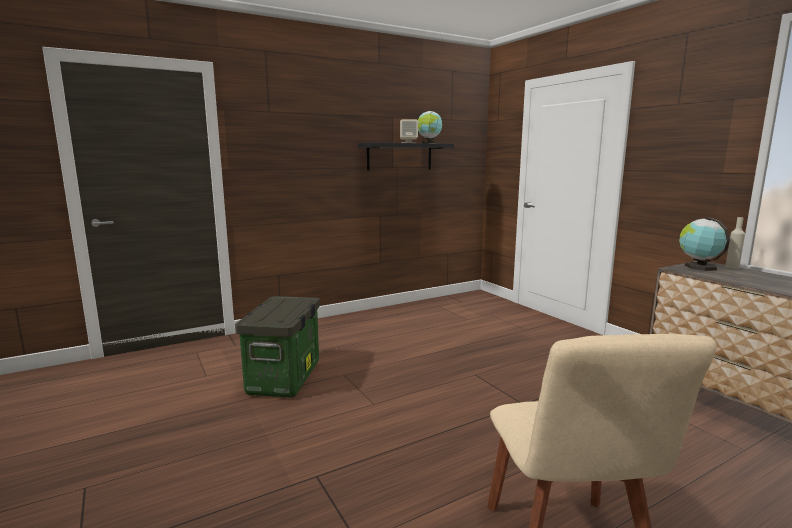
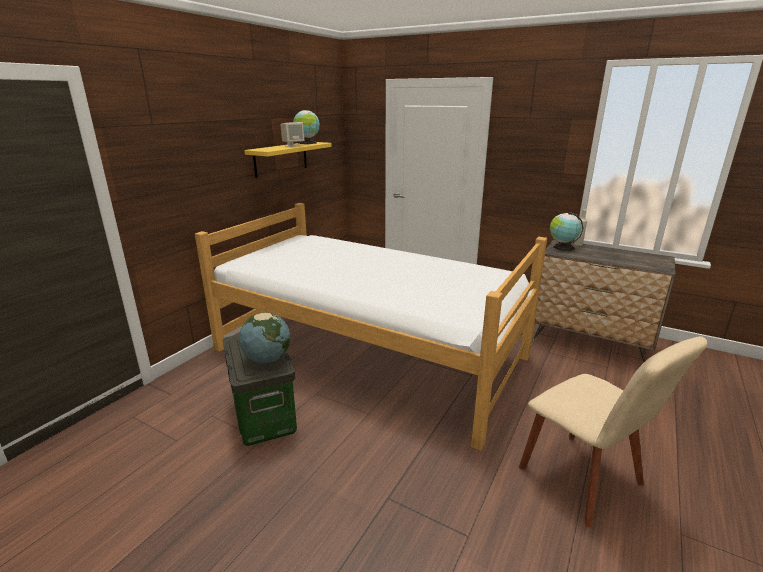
camera: 30 degrees left, 10 degrees up
black shelf [358,143,454,171] -> yellow shelf [244,142,332,178]
none -> bed [195,203,547,451]
none -> globe [239,312,290,363]

